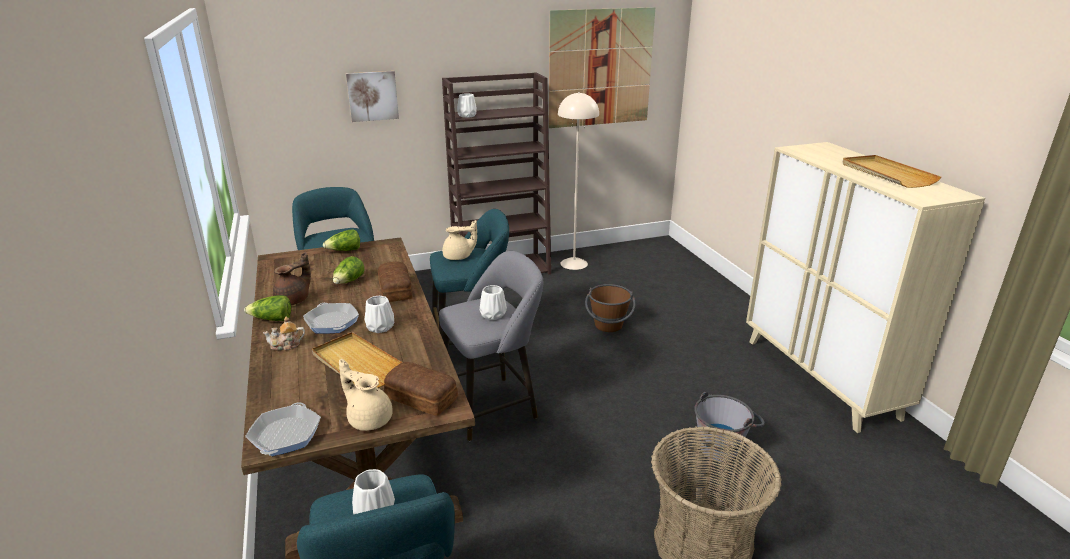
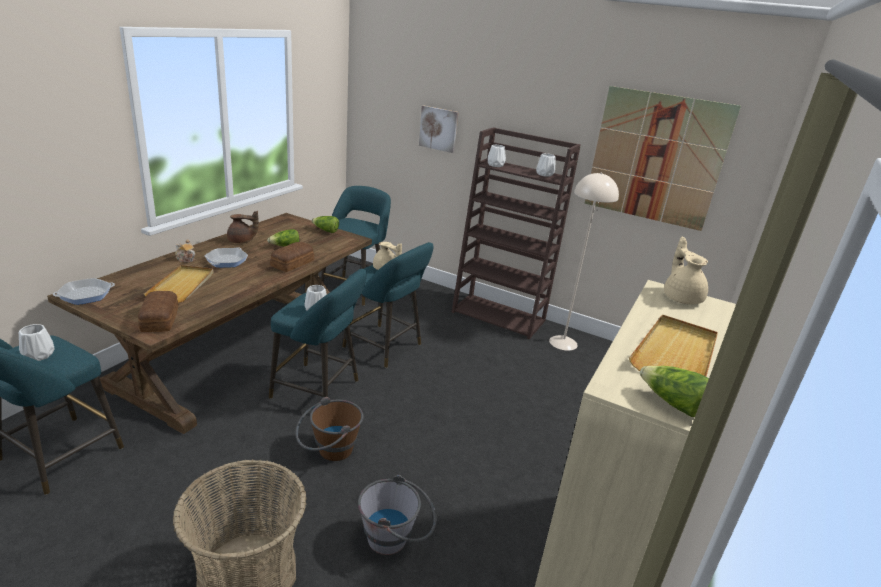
camera: 45 degrees right, 0 degrees up
lettuce [244,295,291,321] -> lettuce moved to [640,366,709,417]
beige teapot [339,359,393,431] -> beige teapot moved to [664,237,708,304]
white vase [365,296,394,333] -> white vase moved to [536,153,556,177]
grey stool [439,251,543,441] -> turquoise stool [269,269,367,399]
brown bucket [585,284,636,332] -> brown bucket moved to [295,397,363,461]

